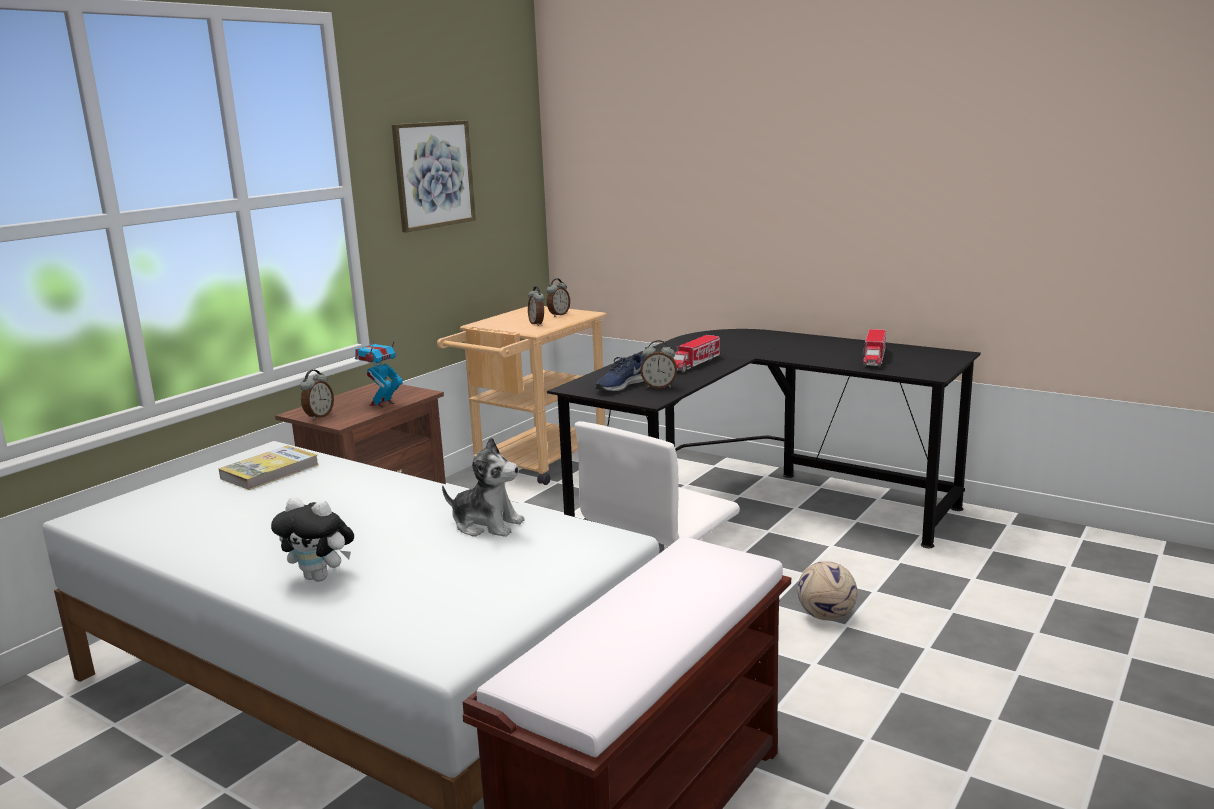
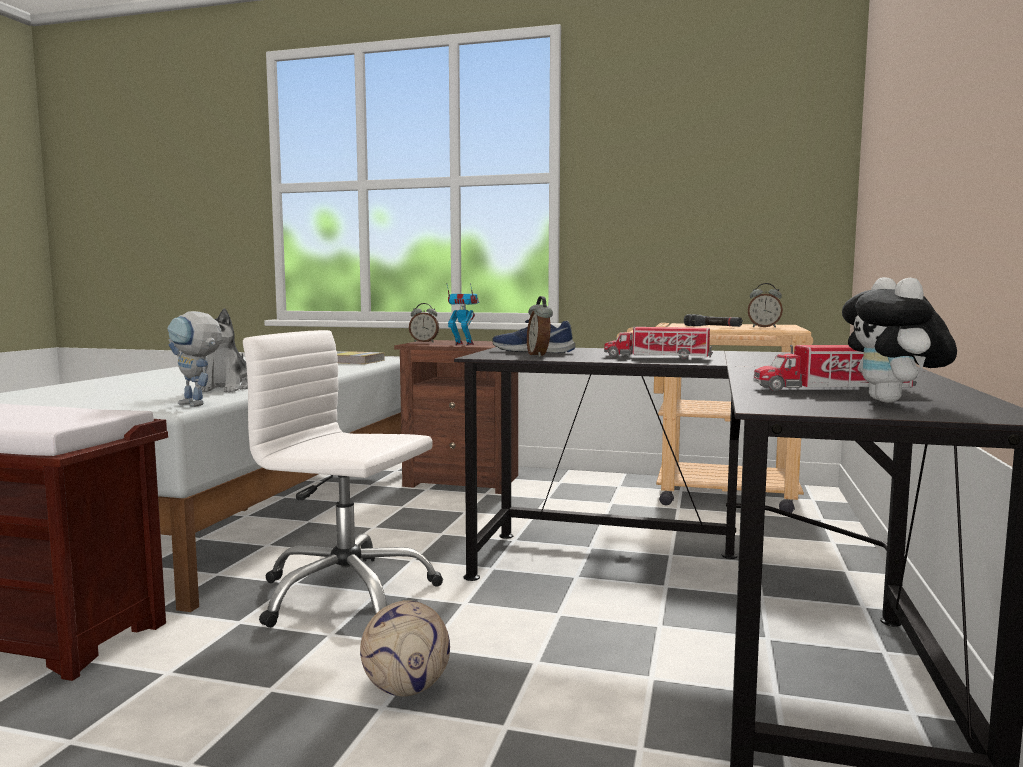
camera: 70 degrees right, 10 degrees down
plush toy [271,497,354,582] -> plush toy moved to [842,277,957,403]
picture [392,120,476,232] -> none
alarm clock [528,286,545,326] -> black flashlight [684,314,743,327]
none -> toy robot [167,311,221,407]

